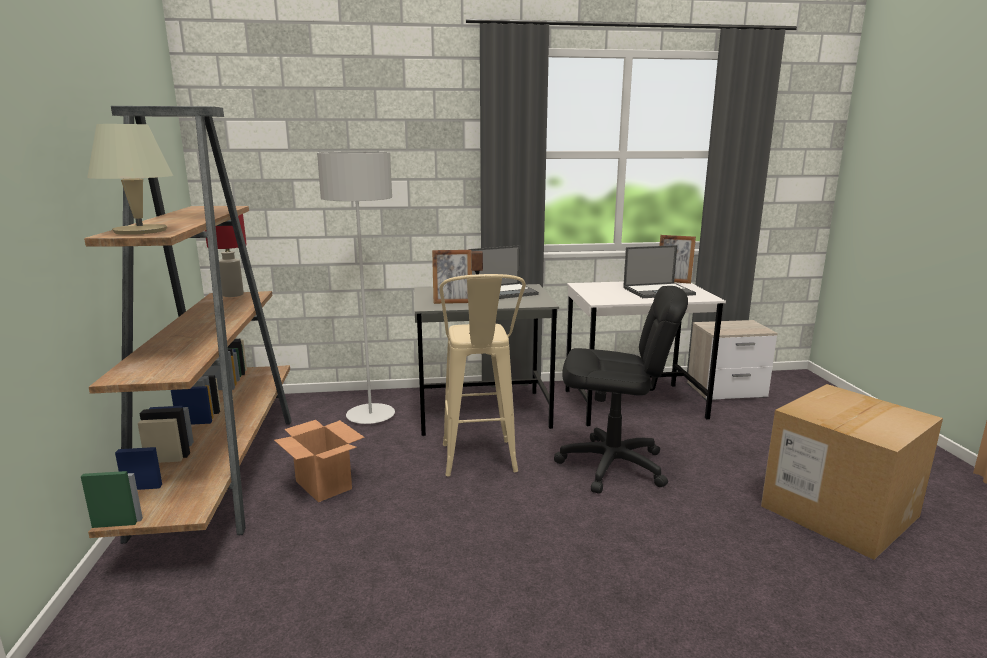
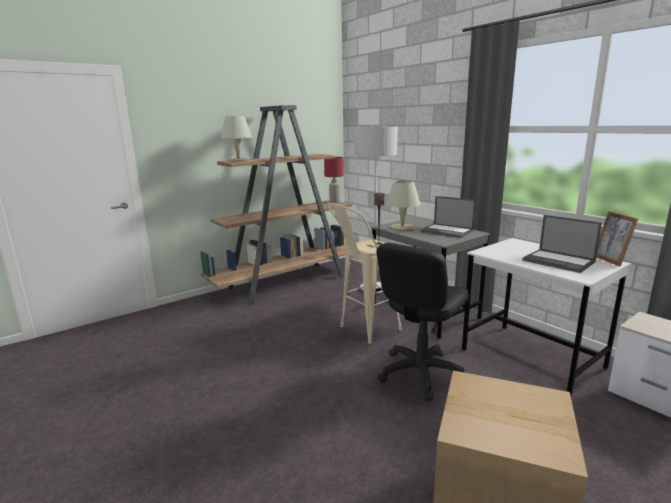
camera: 60 degrees right, 0 degrees up
cardboard box [274,420,365,502] -> none
picture frame [432,250,472,304] -> beige table lamp [386,180,420,231]
black office chair [554,286,688,494] -> black office chair turned 60 degrees clockwise [376,243,469,401]

